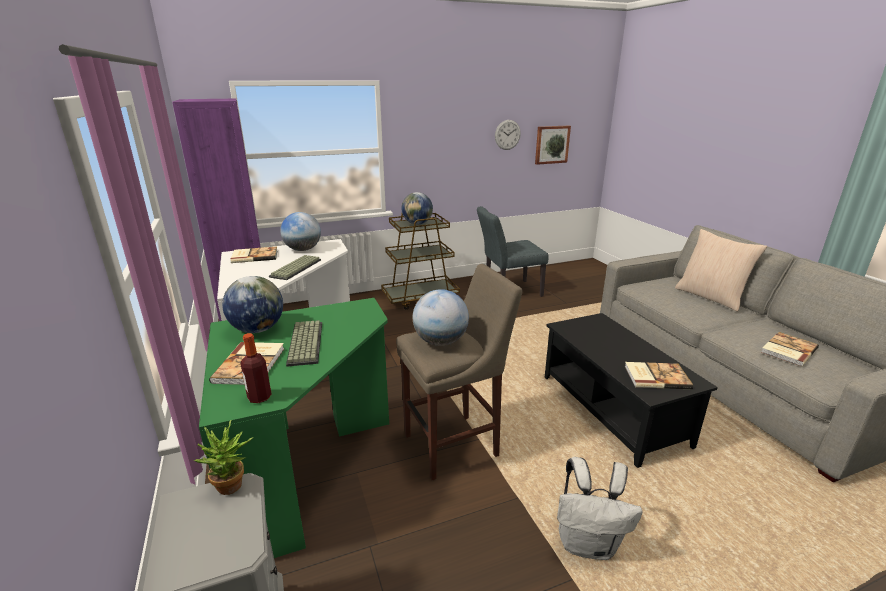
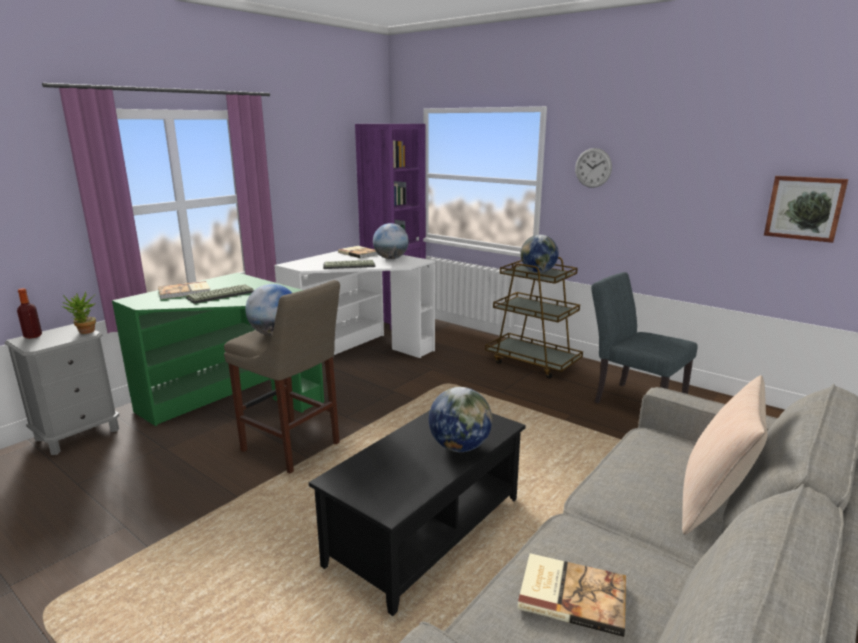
camera: 60 degrees right, 5 degrees down
globe [222,276,283,333] -> globe moved to [429,387,492,452]
bottle [241,333,271,403] -> bottle moved to [17,288,42,339]
wall clock [495,120,521,150] -> wall clock moved to [575,148,612,188]
white backpack [557,457,642,560] -> none
book [624,362,693,389] -> none

